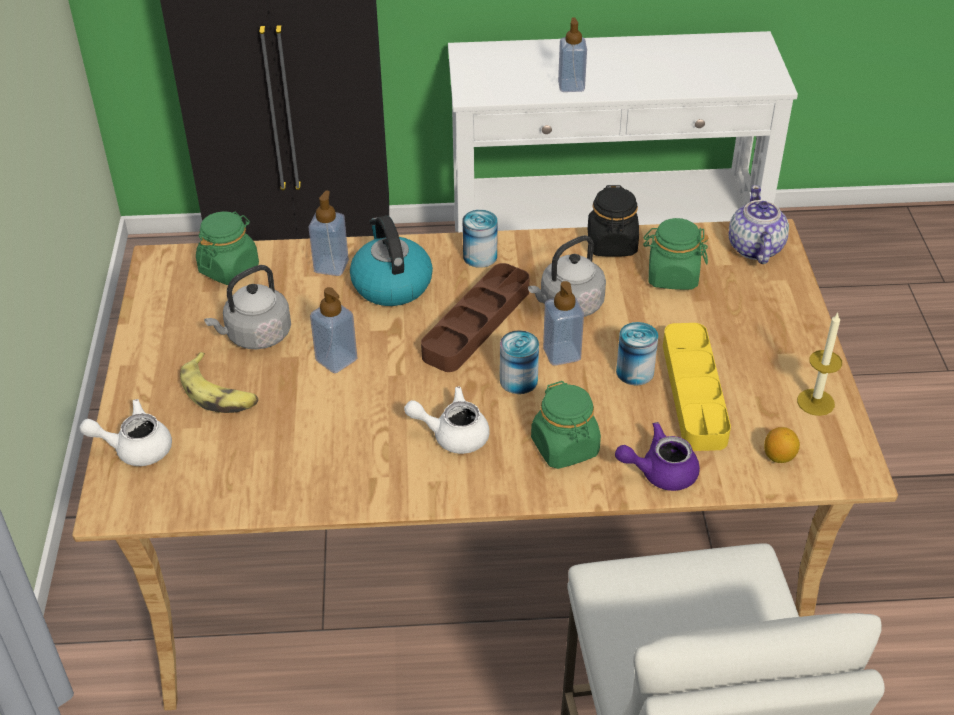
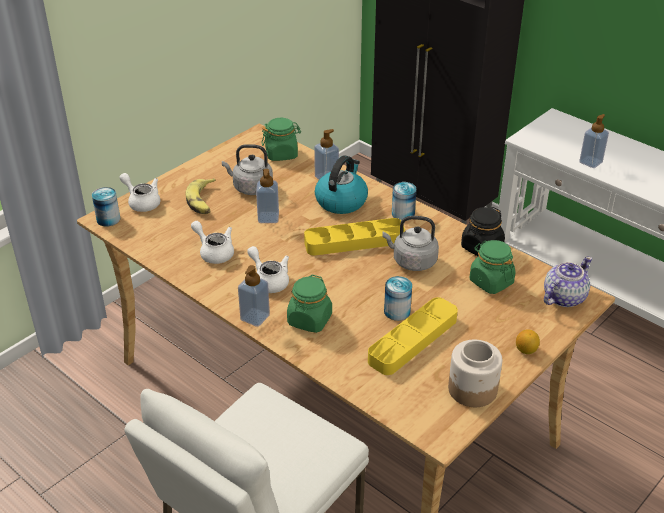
camera: 45 degrees right, 5 degrees down
brown tray [421,263,529,372] -> yellow tray [304,218,405,256]
can [500,330,539,394] -> can moved to [92,187,120,226]
soap dispenser [543,281,584,366] -> soap dispenser moved to [238,265,270,327]
purple teapot [615,422,700,491] -> none
lemon [764,427,800,463] -> lemon moved to [516,329,540,354]
candle [797,313,842,416] -> jar [448,340,502,407]
none -> white teapot [191,221,234,264]

